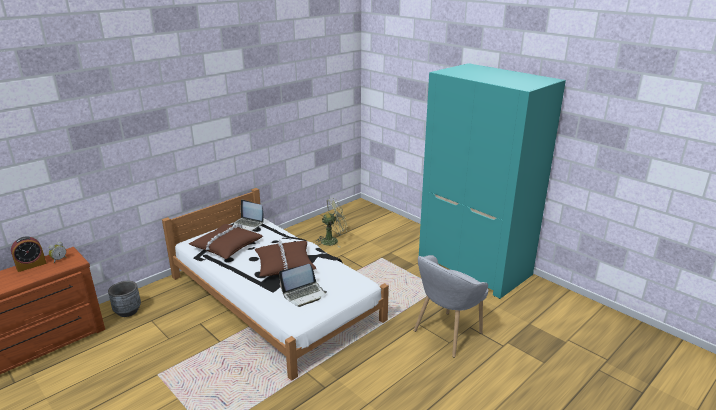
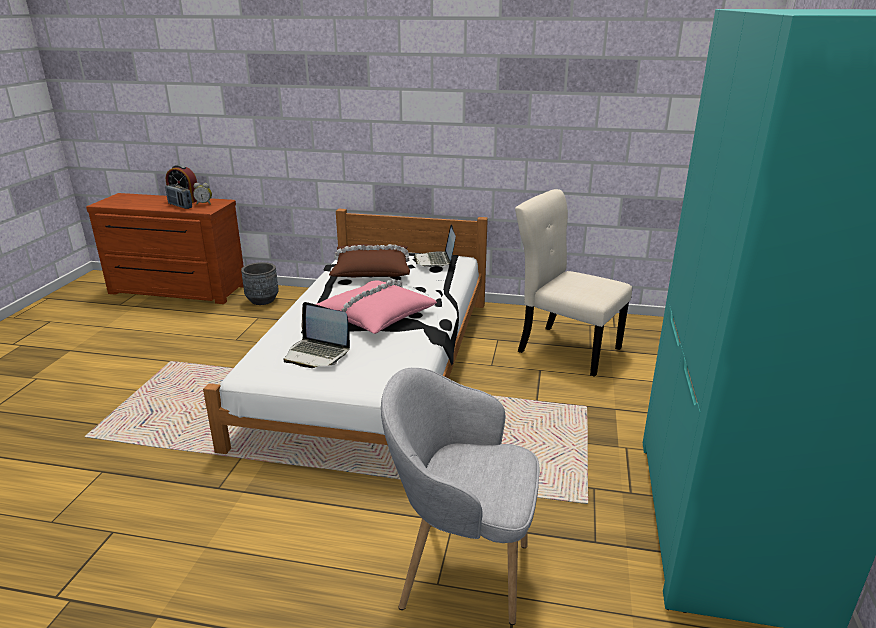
camera: 55 degrees right, 0 degrees up
brown pillow [255,240,316,277] -> pink pillow [316,279,437,334]
green fan [316,198,347,248] -> beige chair [515,189,632,377]
none -> radio [165,184,192,209]

